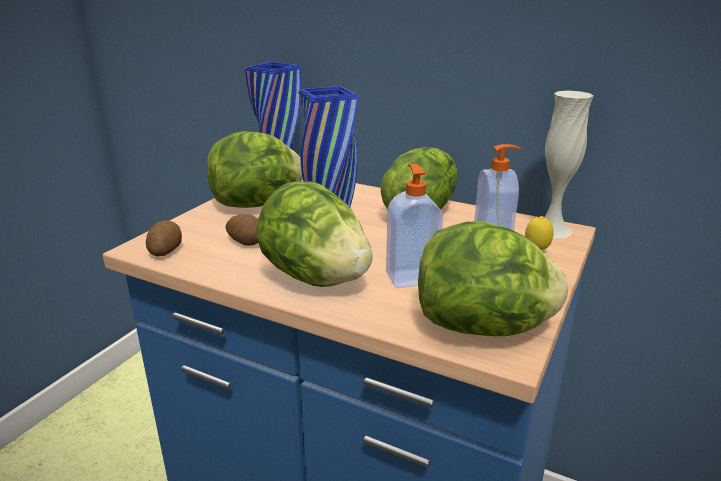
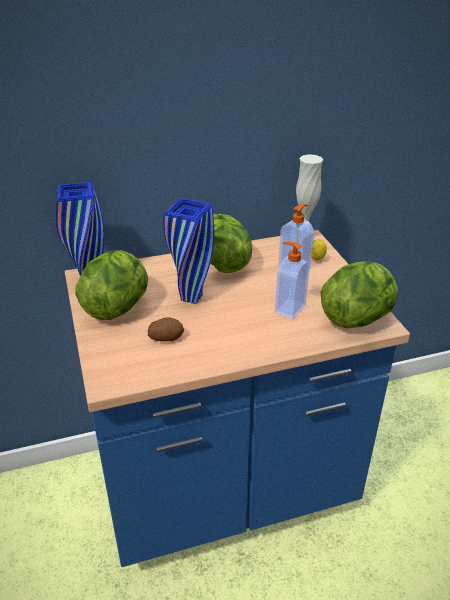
camera: 45 degrees left, 10 degrees up
potato [146,220,182,256] -> none
lettuce [256,181,373,287] -> none

